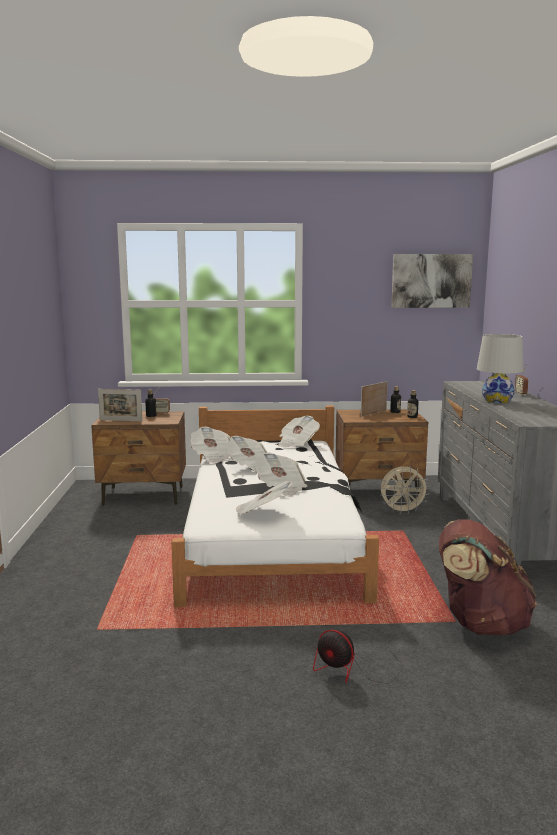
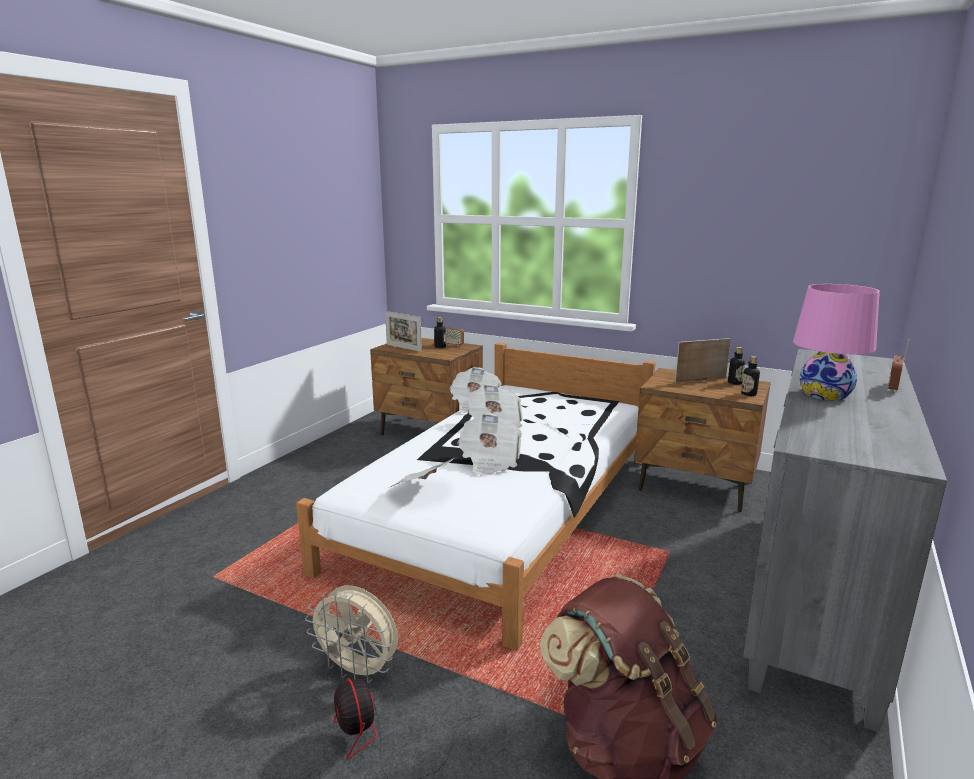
camera: 30 degrees right, 5 degrees up
newspaper [278,415,320,447] -> none
beige fan [380,466,430,515] -> beige fan moved to [305,586,398,683]
picture [391,254,473,308] -> none
white table lamp [477,334,524,403] -> pink table lamp [793,284,880,401]

